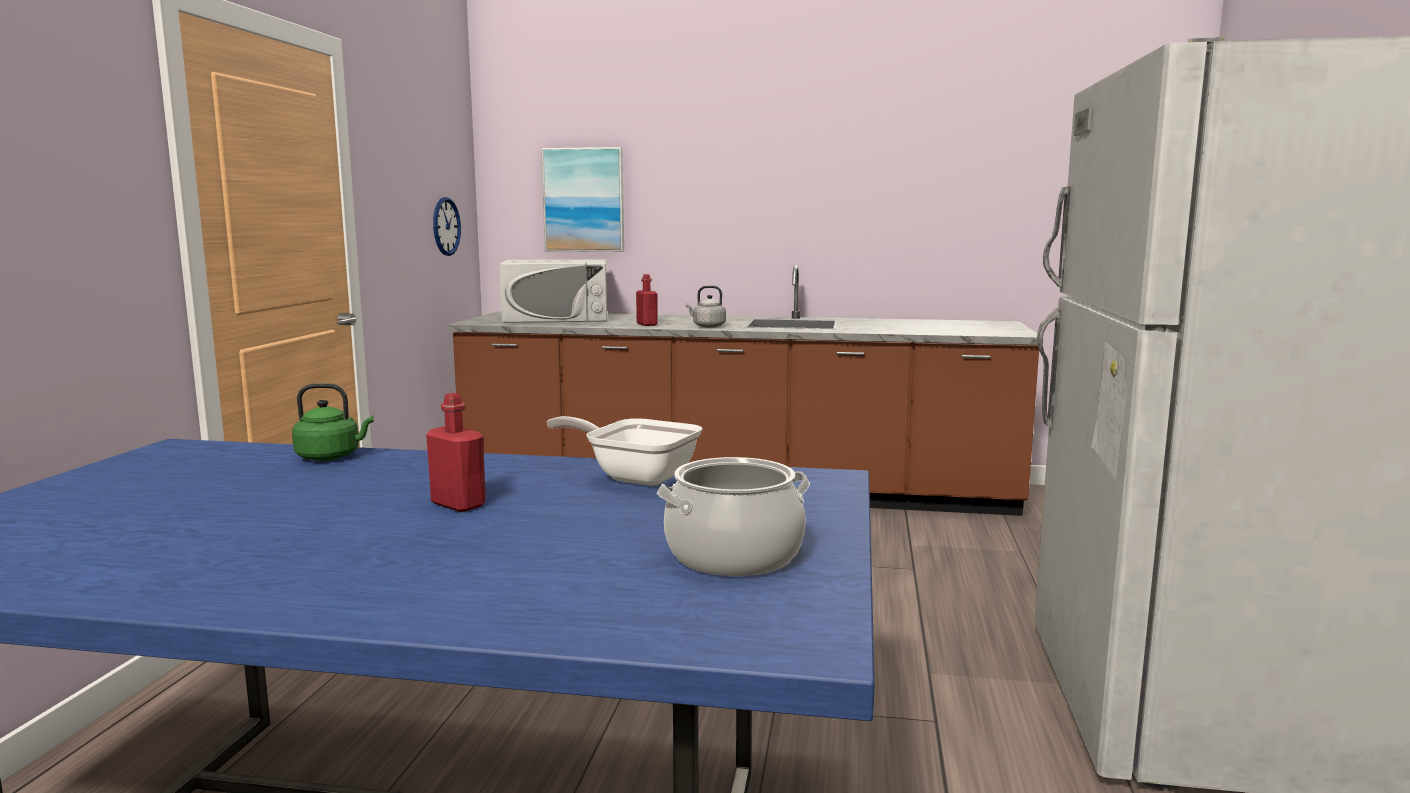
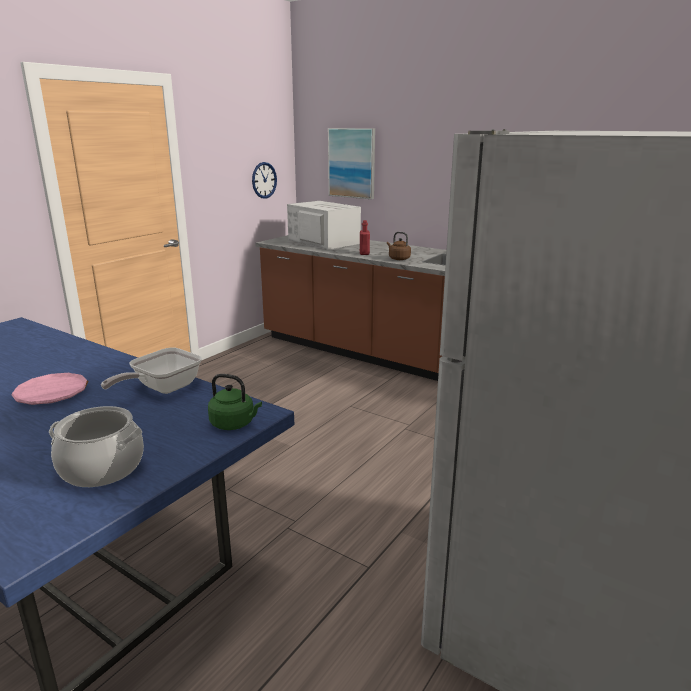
camera: 25 degrees right, 10 degrees up
green kettle [292,383,374,461] -> green kettle moved to [208,374,262,430]
red bottle [426,393,486,512] -> pink plate [11,373,88,405]
white microwave [499,259,607,323] -> white microwave turned 150 degrees counterclockwise [287,201,361,249]
frying pan [546,416,702,486] -> frying pan turned 105 degrees counterclockwise [101,348,202,394]
grey kettle [686,286,726,327] -> brown kettle [387,232,411,260]

